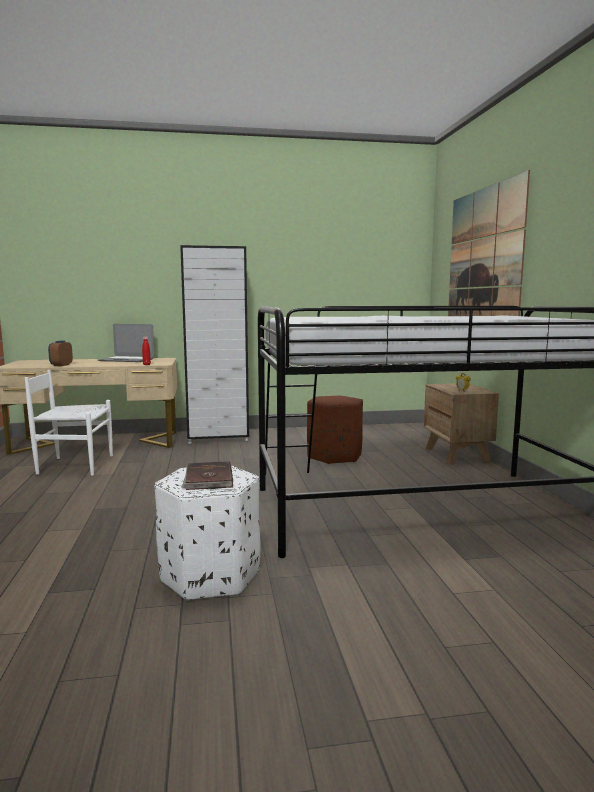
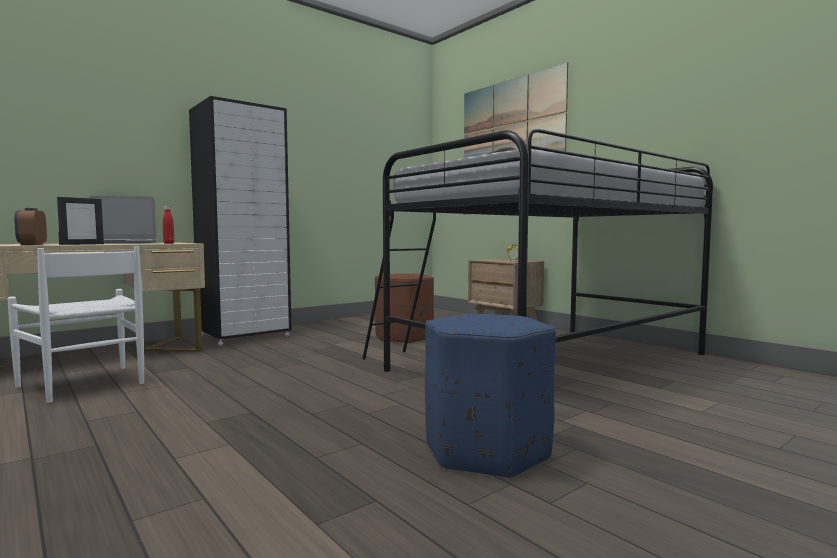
camera: 30 degrees left, 5 degrees down
white chair [25,370,113,476] -> white chair turned 105 degrees counterclockwise [8,246,144,403]
white ottoman [155,465,260,601] -> blue ottoman [425,313,556,479]
brown book [182,461,233,490] -> none
none -> picture frame [57,197,104,245]

